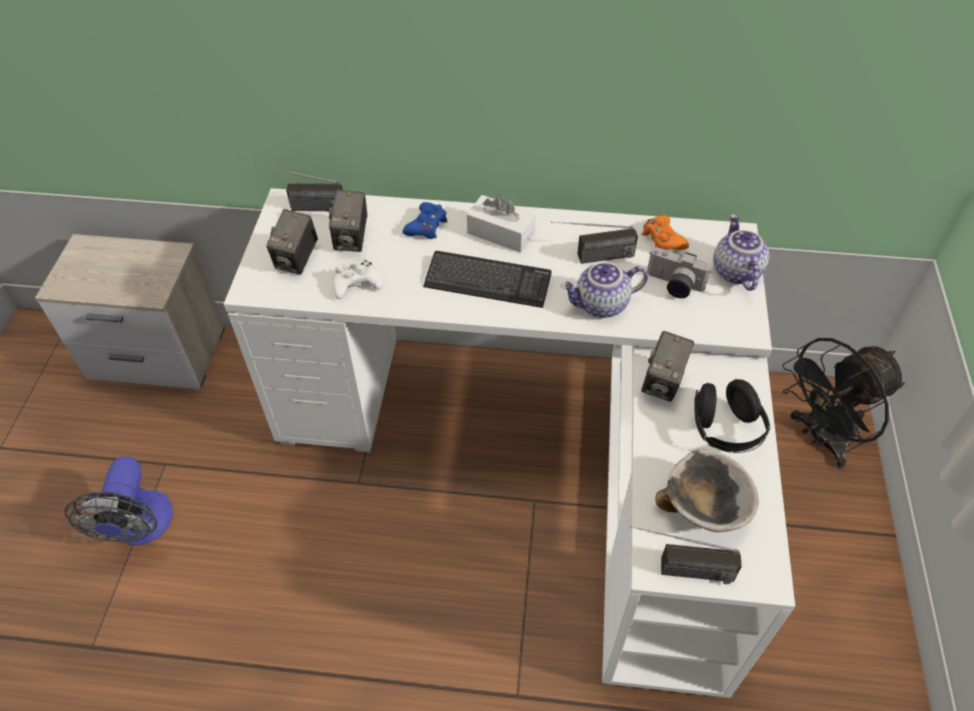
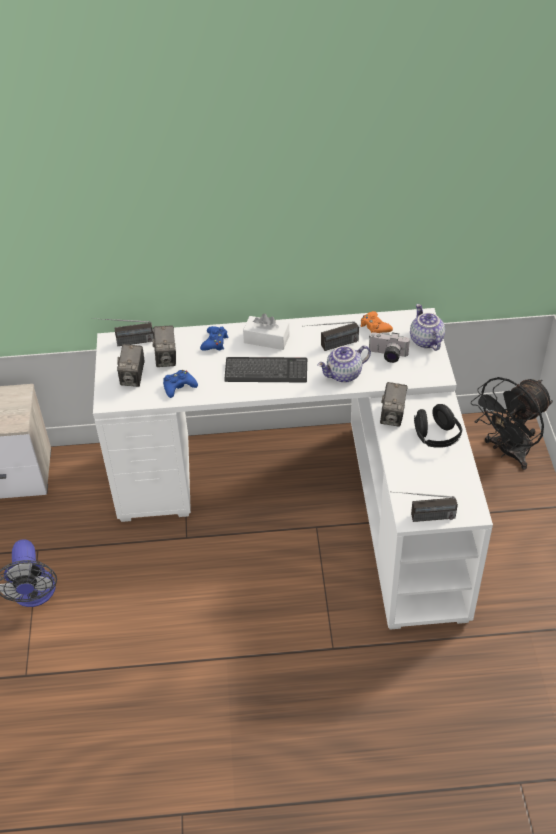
camera: 10 degrees left, 5 degrees down
white game controller [333,260,383,299] -> blue game controller [163,370,198,398]
bowl [655,450,759,532] -> none

